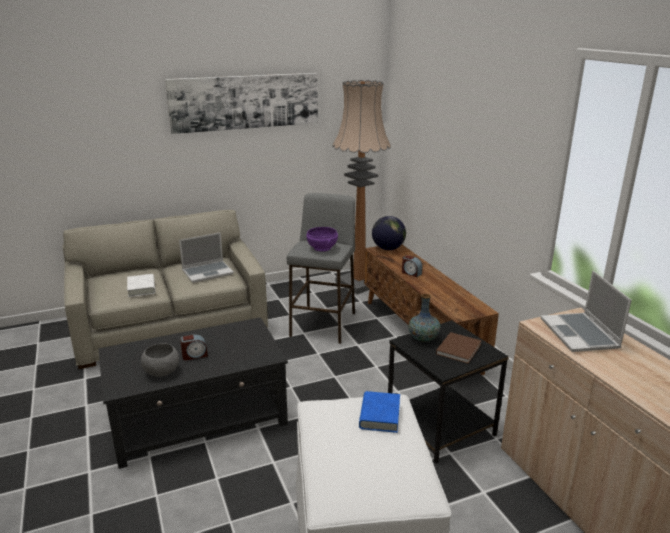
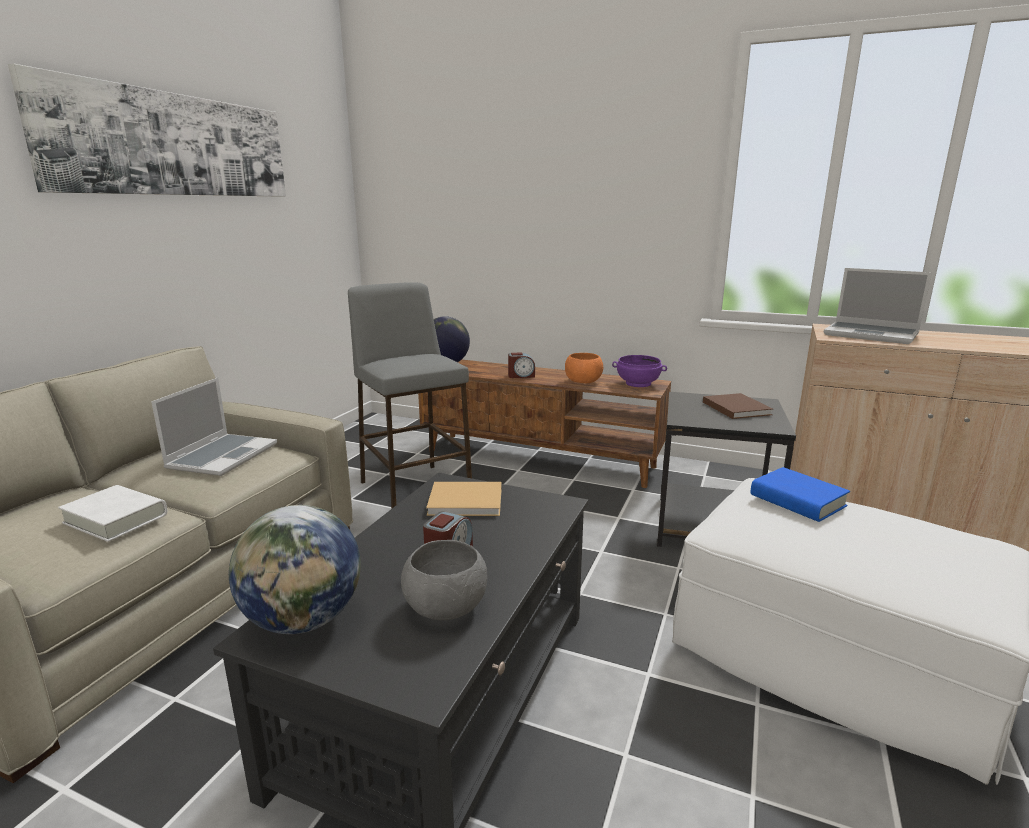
camera: 45 degrees left, 5 degrees down
purple bowl [306,227,338,252] -> purple bowl moved to [612,355,667,387]
floor lamp [333,80,391,294] -> none
vase [408,294,441,342] -> none
none -> globe [229,505,361,634]
none -> beige book [426,482,502,516]
none -> orange bowl [565,353,603,383]

